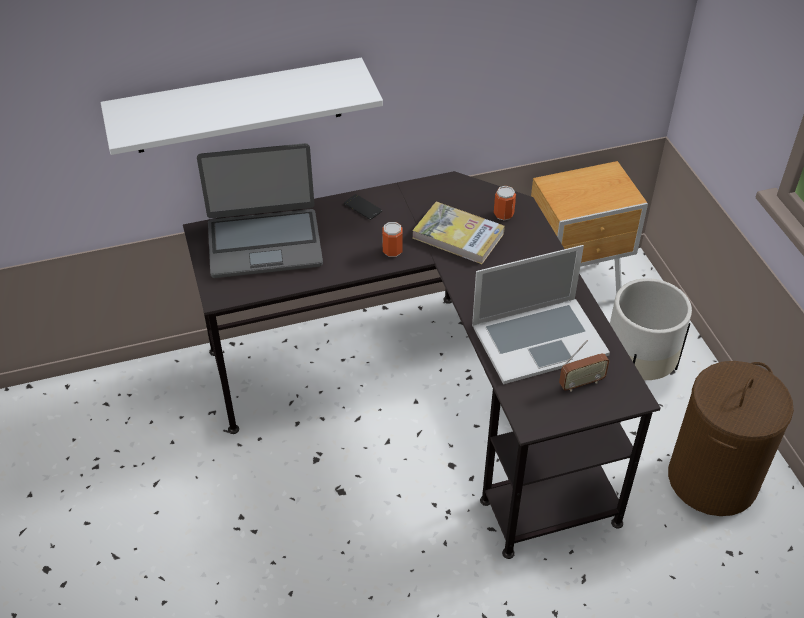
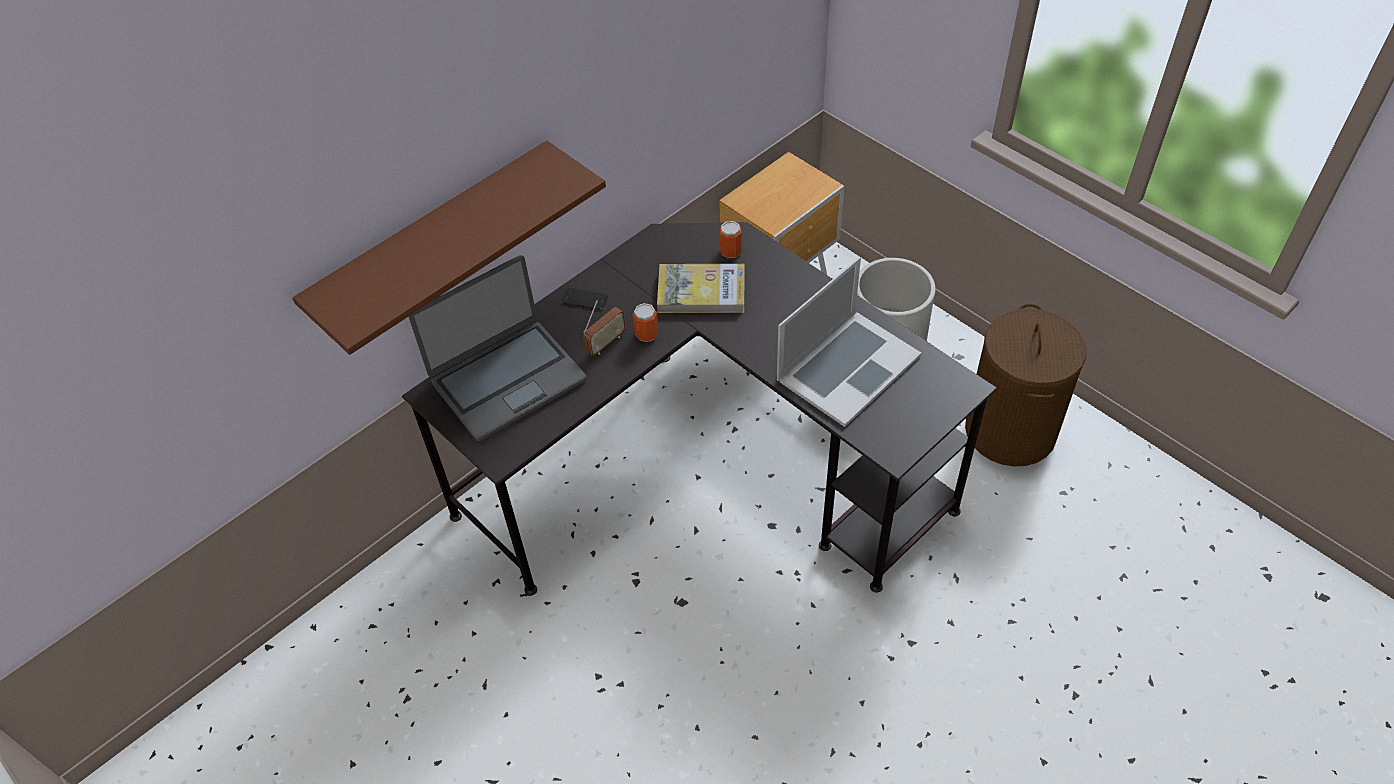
camera: 25 degrees left, 5 degrees up
white shelf [101,58,383,155] -> brown shelf [292,140,606,355]
radio [559,340,610,391] -> radio moved to [583,300,626,356]

